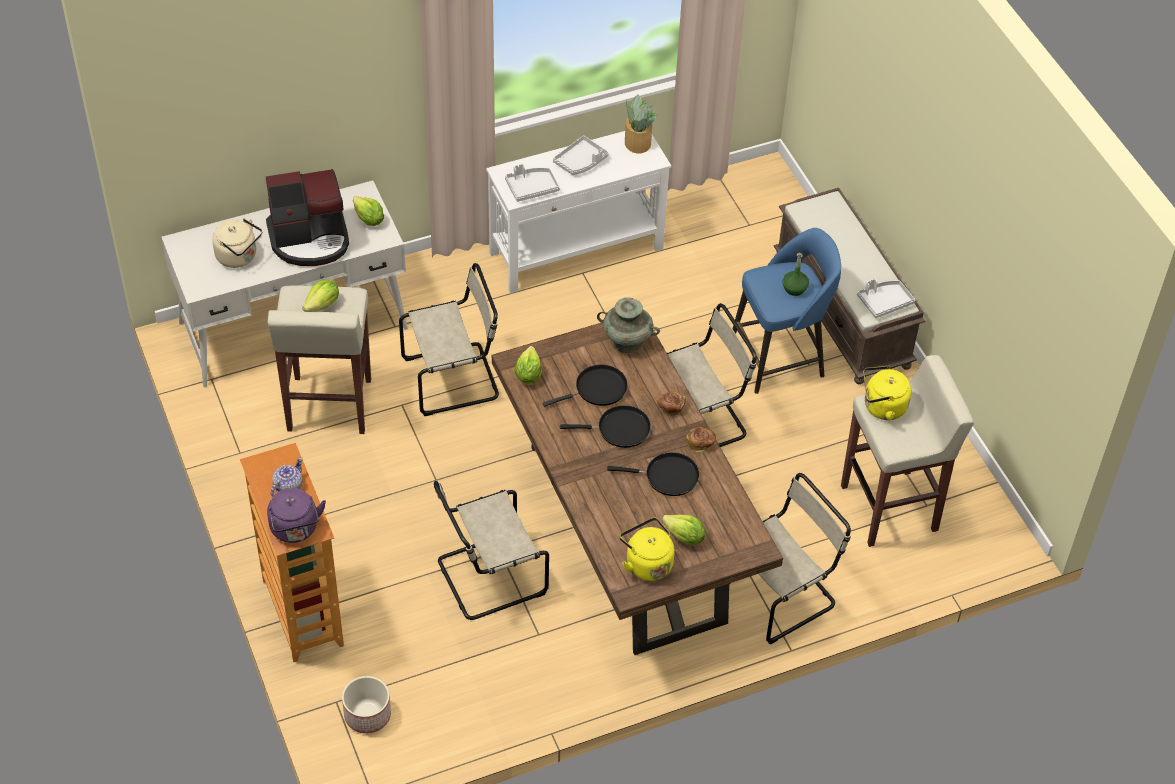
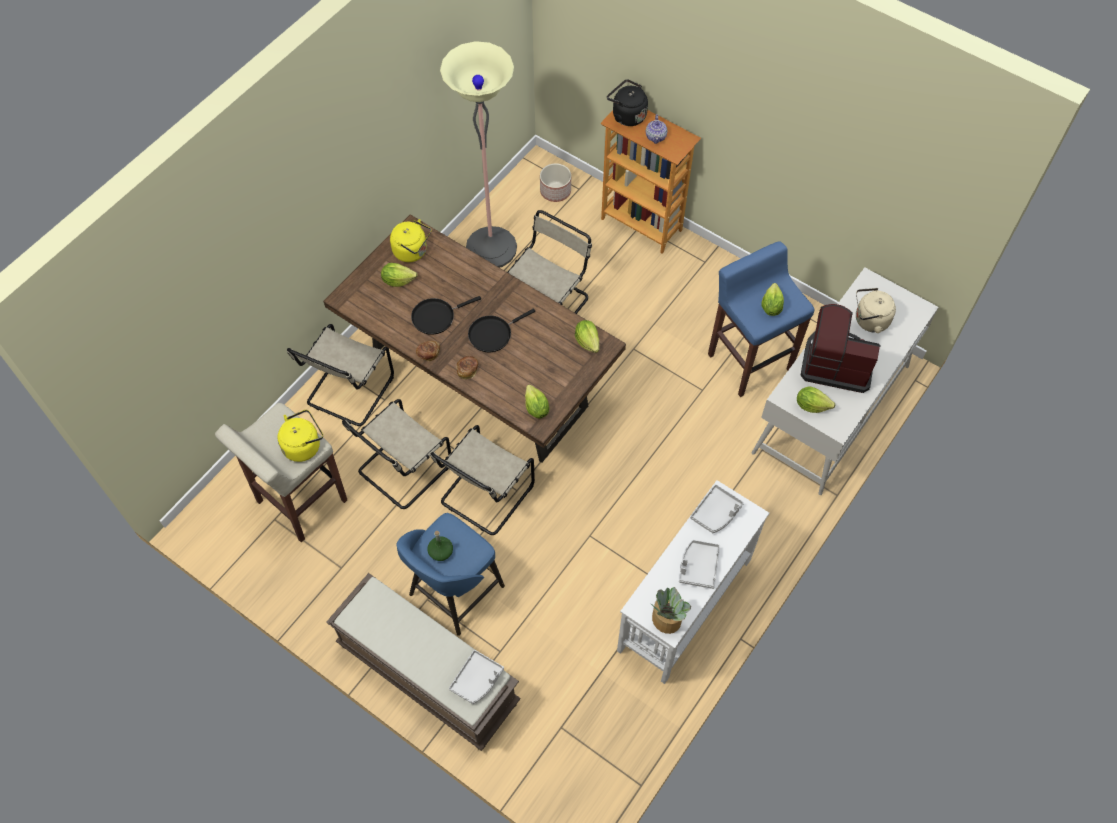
camera: 150 degrees right, 10 degrees up
coffee machine [266,169,349,266] -> coffee machine turned 60 degrees clockwise [800,304,881,393]
purple kettle [267,488,326,543] -> black kettle [607,79,648,126]
beige stool [268,285,371,434] -> blue stool [708,241,815,397]
beige chair [399,263,499,416] -> beige chair moved to [342,399,451,509]
black frying pan [543,365,628,407] -> none
turquoise vase [597,297,660,353] -> lettuce [525,384,550,418]
grey tray [857,279,915,318] -> grey tray moved to [449,650,504,704]
none -> floor lamp [440,41,517,268]

